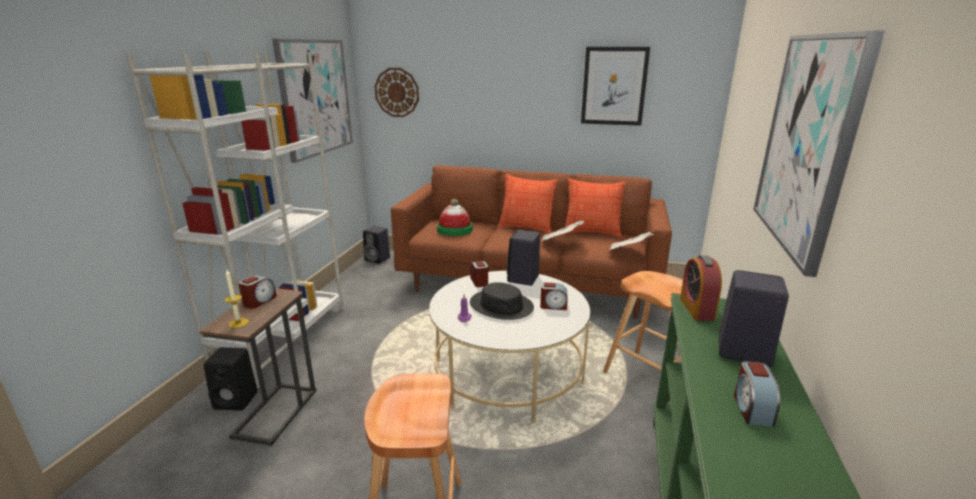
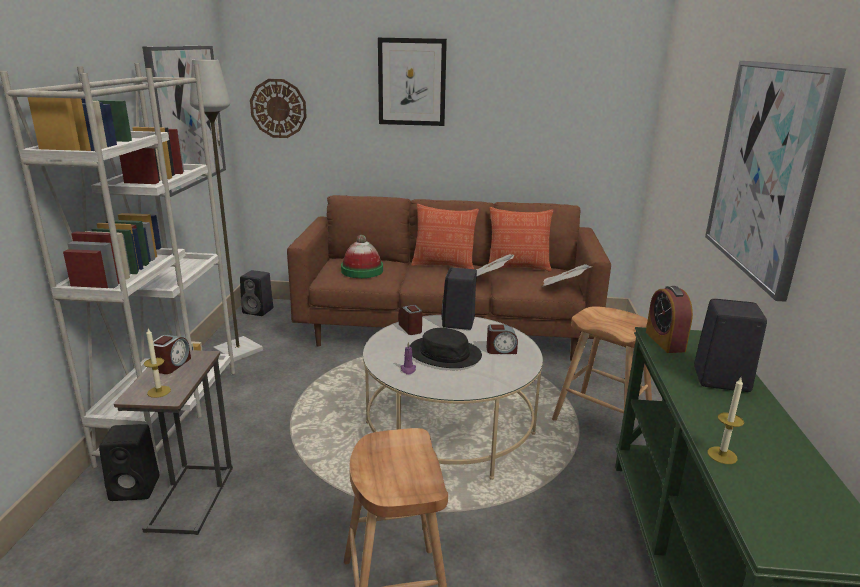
camera: 10 degrees left, 0 degrees up
picture [581,47,650,126] -> picture moved to [378,38,447,126]
alarm clock [734,361,781,427] -> none
none -> grey floor lamp [190,59,263,362]
none -> candle [707,378,744,464]

